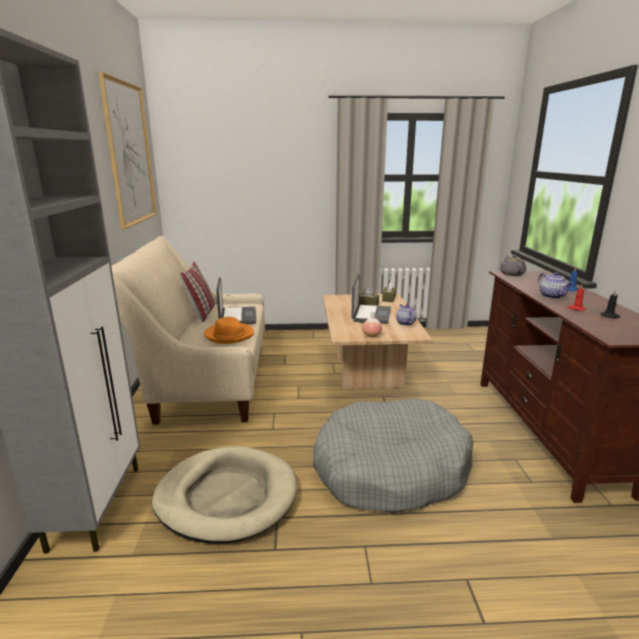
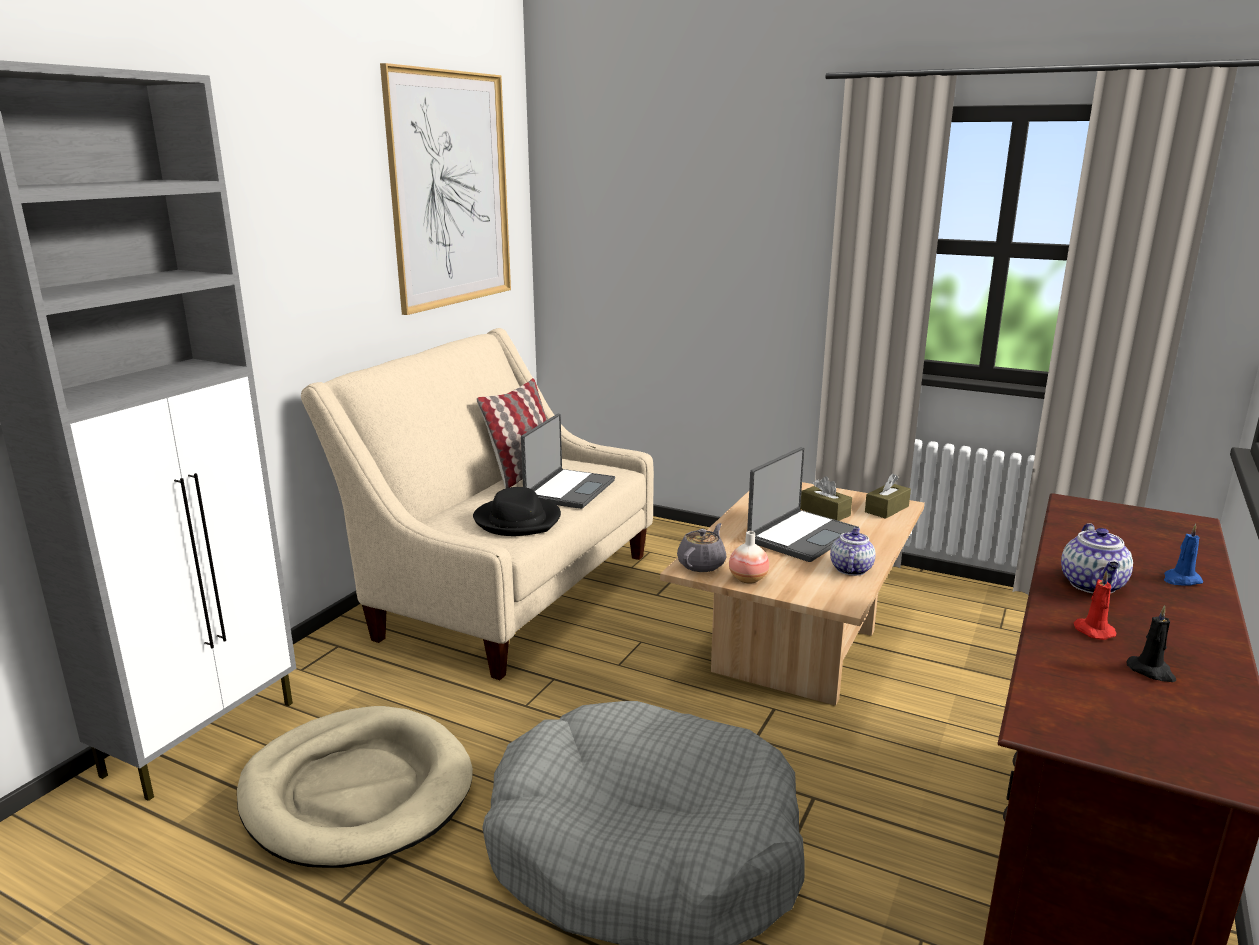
camera: 30 degrees right, 0 degrees up
orange hat [204,317,254,344] -> black hat [473,487,561,536]
grey teapot [500,255,526,276] -> grey teapot moved to [677,523,726,572]

